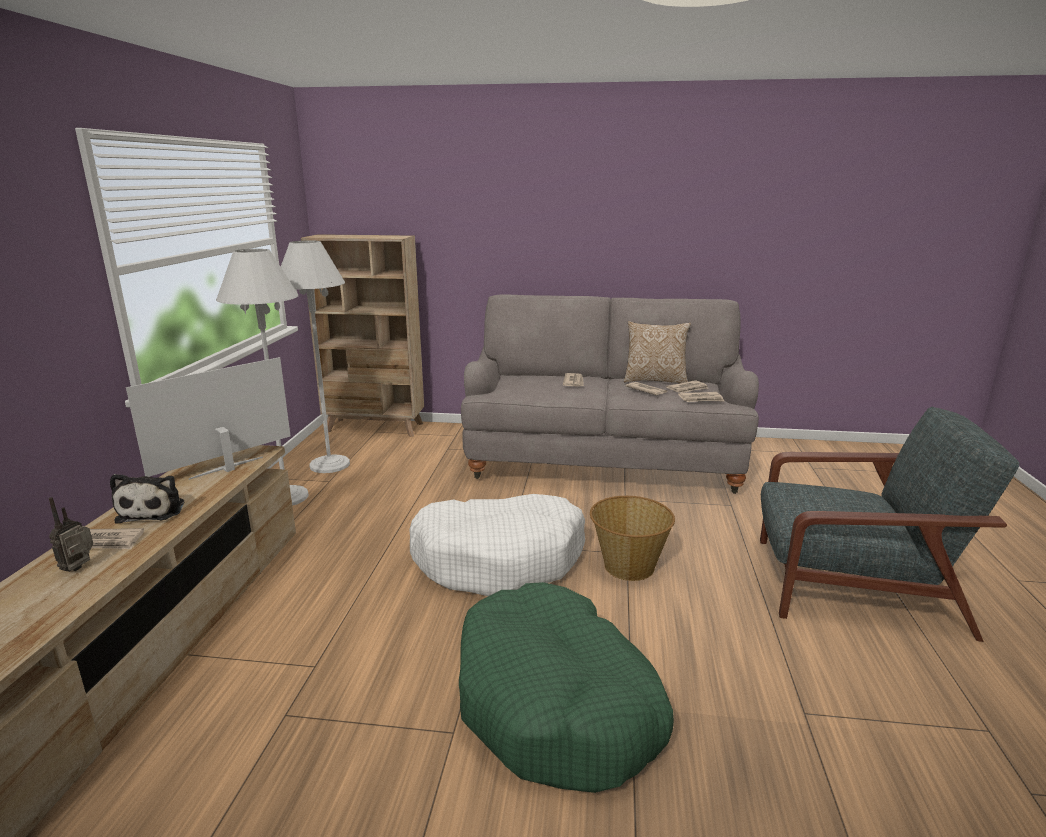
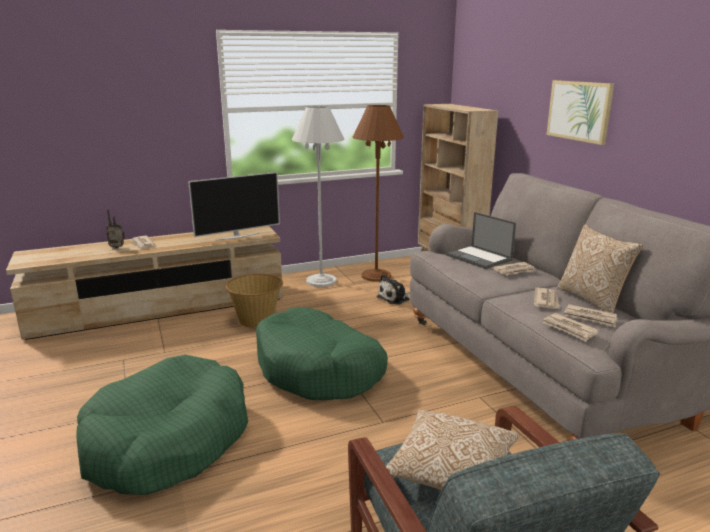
camera: 60 degrees right, 0 degrees up
plush toy [110,474,184,524] -> plush toy moved to [377,274,409,305]
television [126,357,291,480] -> television turned 135 degrees clockwise [188,172,280,241]
white floor lamp [281,241,350,473] -> brown floor lamp [353,105,404,282]
white dog bed [409,494,585,596] -> green dog bed [256,307,388,400]
basket [590,496,675,581] -> basket moved to [226,274,283,328]
none -> pillow [386,409,520,490]
none -> laptop [446,212,516,269]
none -> picture [546,80,614,145]

